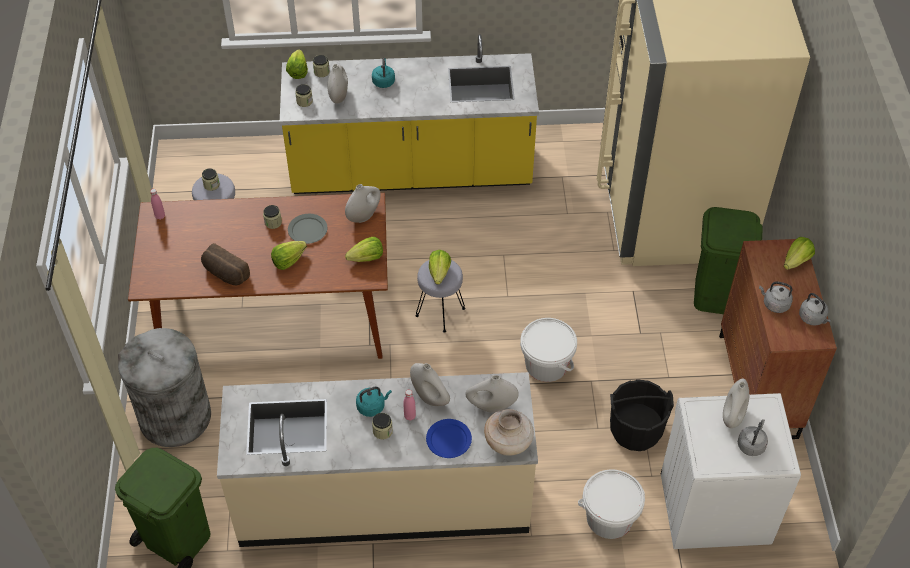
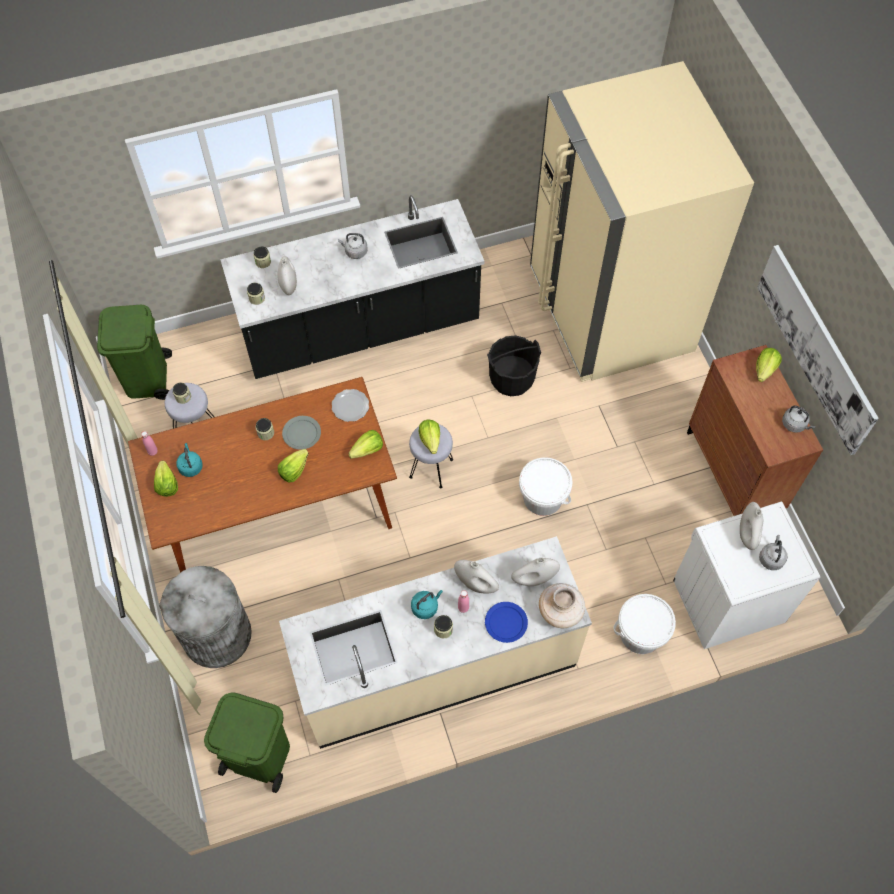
camera: 15 degrees left, 10 degrees up
bread [201,243,250,285] -> none
yellow counter [280,34,539,194] -> black counter [220,195,484,379]
lettuce [286,49,308,79] -> lettuce moved to [154,461,178,497]
white vase [345,184,381,223] -> plate [332,389,369,422]
turquoise kettle [372,58,395,88] -> turquoise kettle moved to [176,443,203,477]
black bucket [610,379,674,451] -> black bucket moved to [487,335,541,396]
green trash can [694,207,763,314] -> green trash can moved to [97,305,172,400]
grey kettle [759,281,793,313] -> grey kettle moved to [338,233,368,259]
none -> picture [757,245,879,455]

